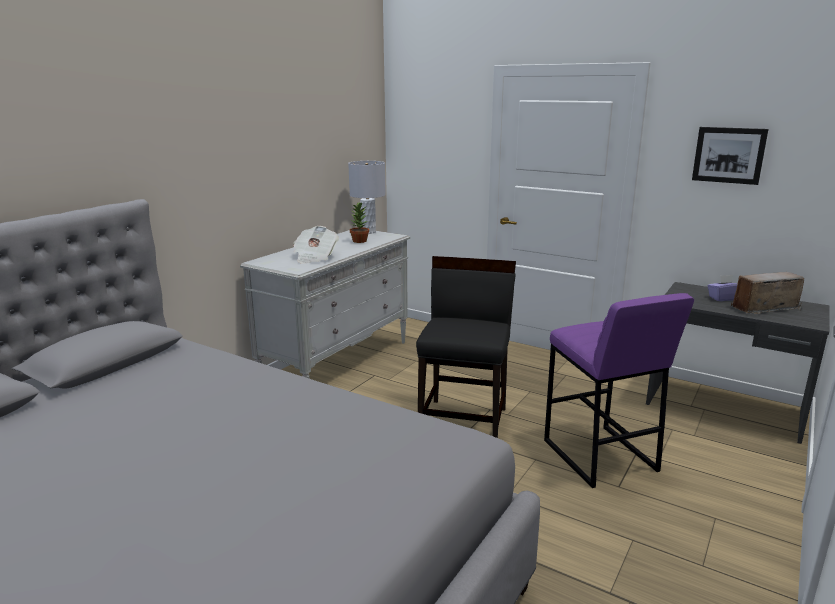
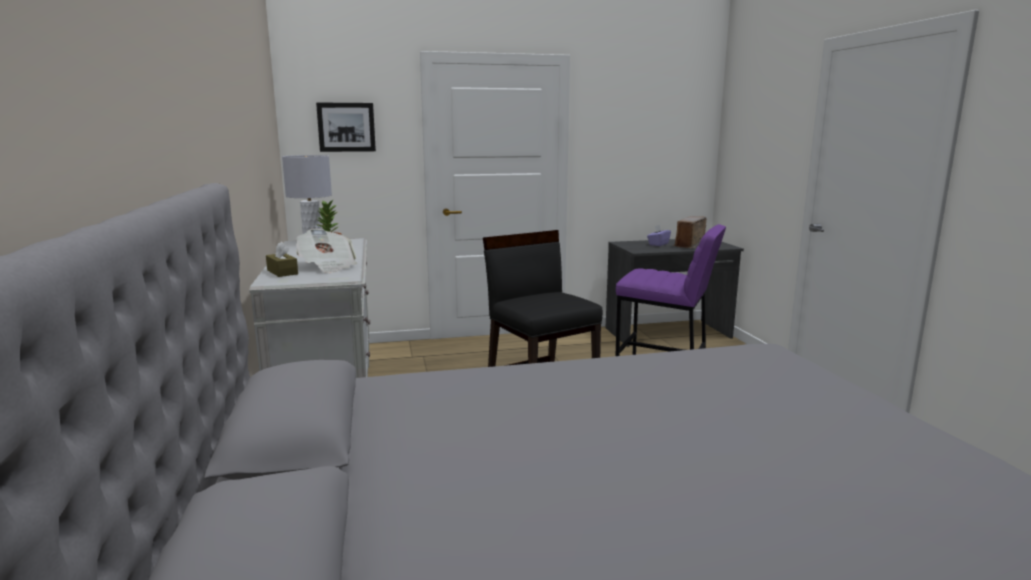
camera: 45 degrees left, 5 degrees down
picture [692,127,769,185] -> picture moved to [316,102,376,152]
none -> brown tissue box [266,242,298,277]

